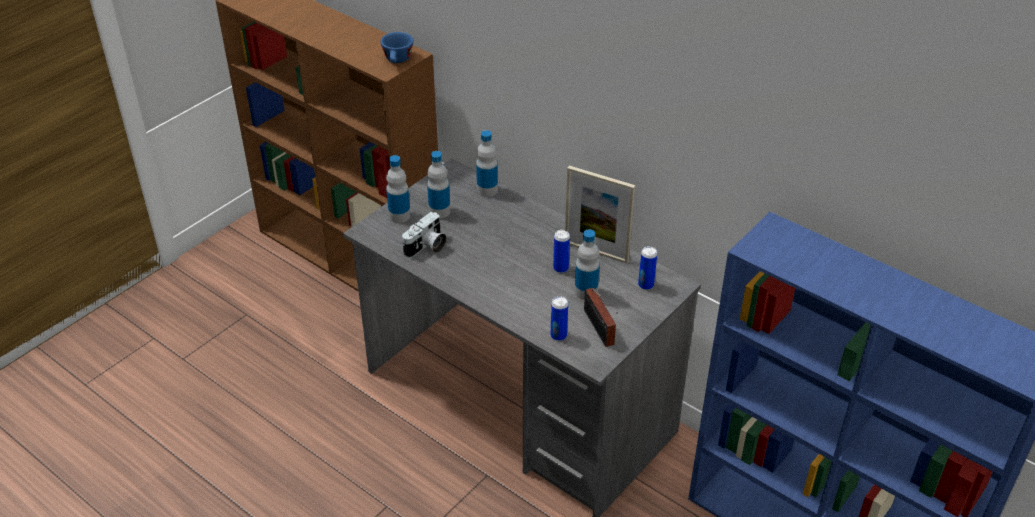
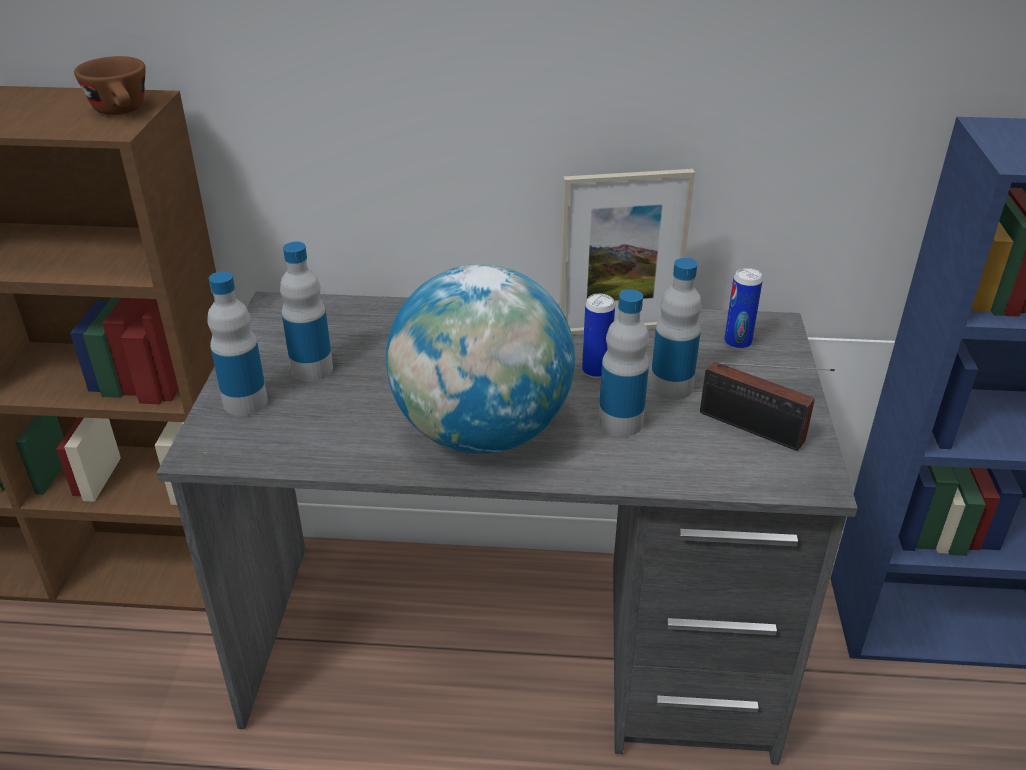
camera: 35 degrees left, 5 degrees down
blue cup [380,32,414,63] -> brown cup [74,56,146,115]
camera [402,212,447,258] -> none
bottle [476,130,498,197] -> bottle moved to [598,289,649,437]
can [551,296,568,341] -> none
none -> globe [386,264,575,454]

